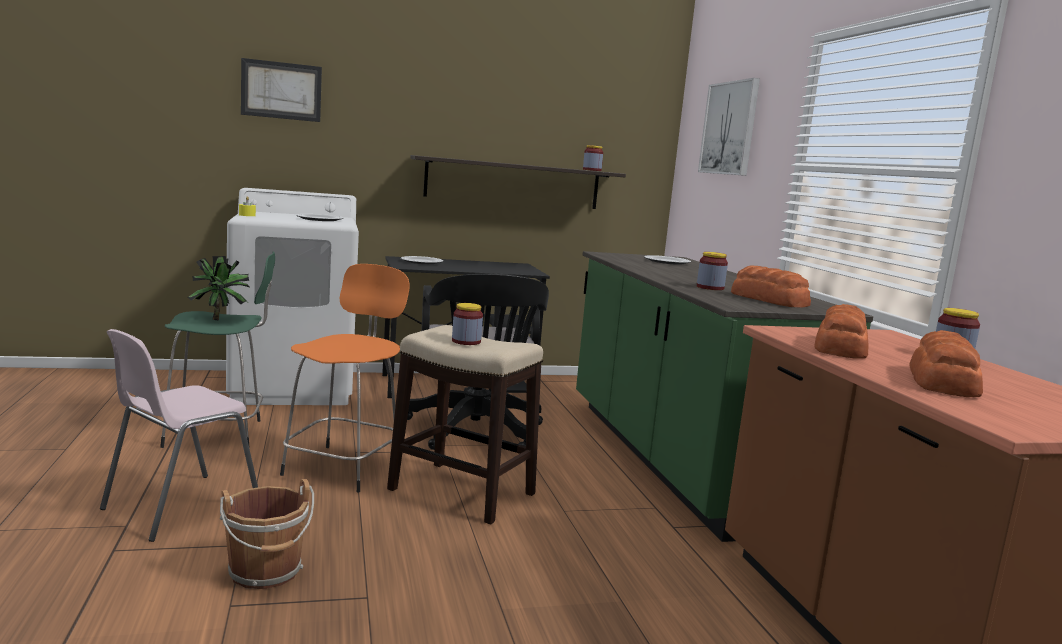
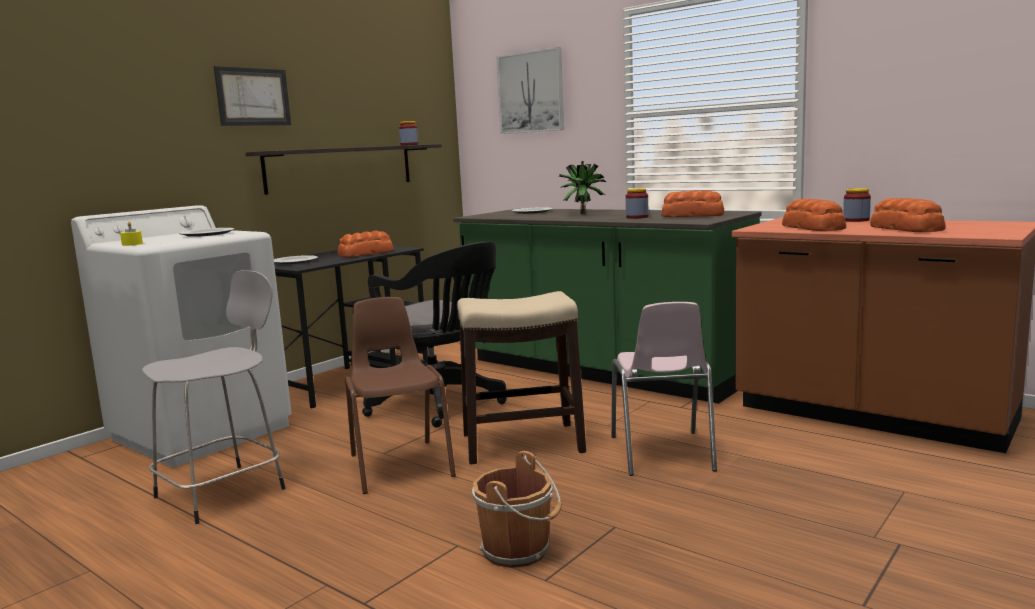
camera: 35 degrees left, 0 degrees up
pink chair [100,329,258,542] -> pink chair moved to [611,302,717,476]
green stool [160,252,275,448] -> grey stool [142,270,285,524]
potted plant [188,256,249,320] -> potted plant moved to [559,161,606,214]
picture [241,58,322,122] -> picture moved to [214,66,291,126]
orange stool [280,264,410,492] -> brown chair [345,297,456,494]
jar [452,303,483,345] -> none
none -> bread [338,231,394,257]

